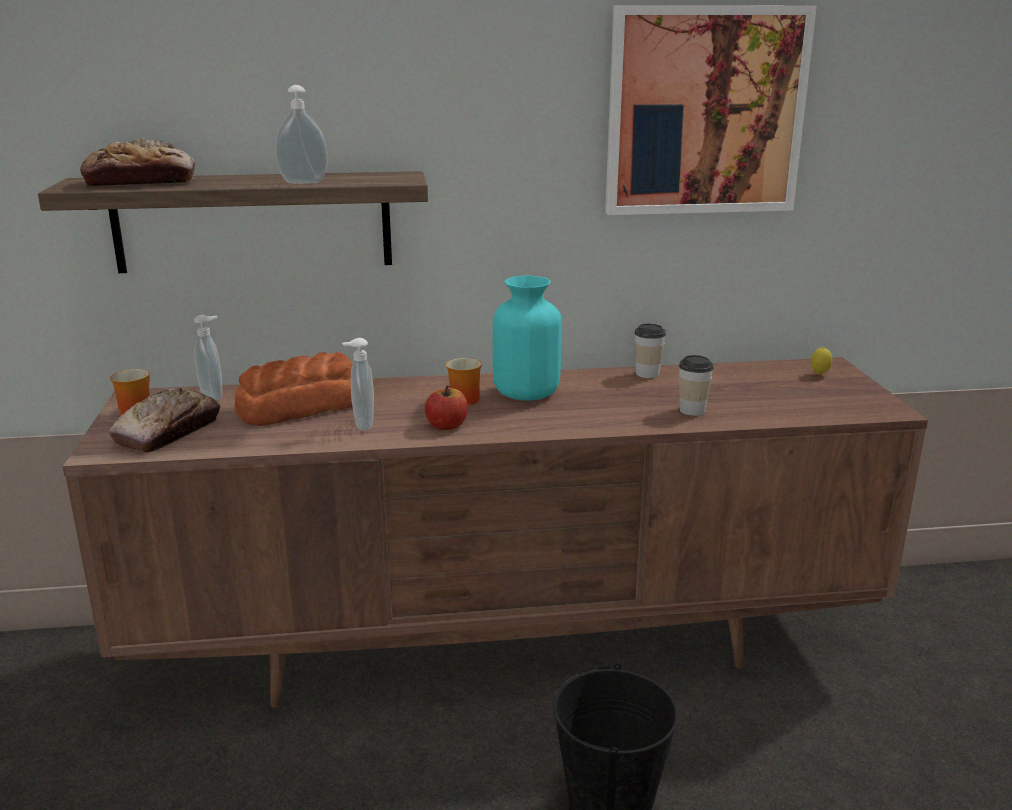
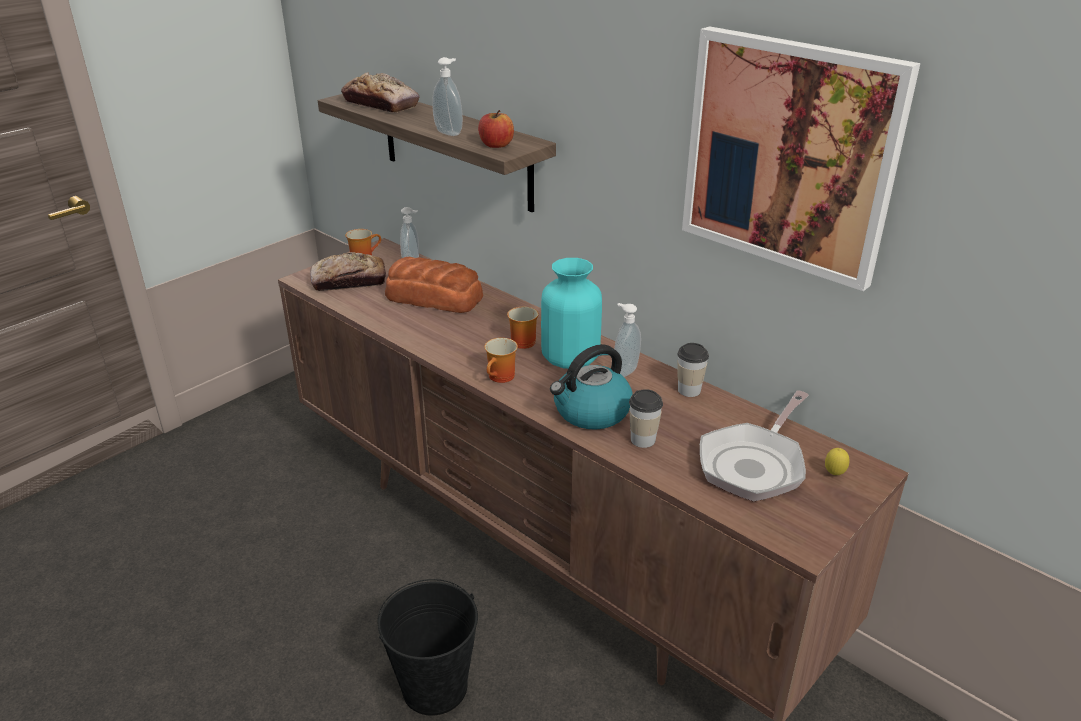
camera: 50 degrees right, 10 degrees up
soap dispenser [342,338,374,431] -> soap dispenser moved to [614,303,641,377]
apple [425,386,468,430] -> apple moved to [478,110,514,148]
none -> mug [484,338,518,383]
none -> kettle [550,344,633,430]
none -> frying pan [700,390,809,502]

